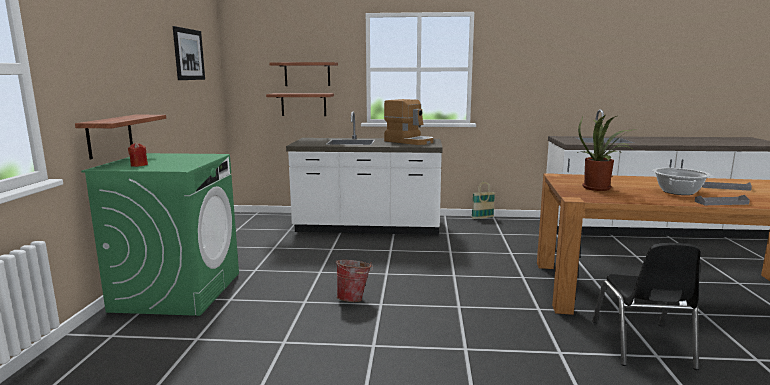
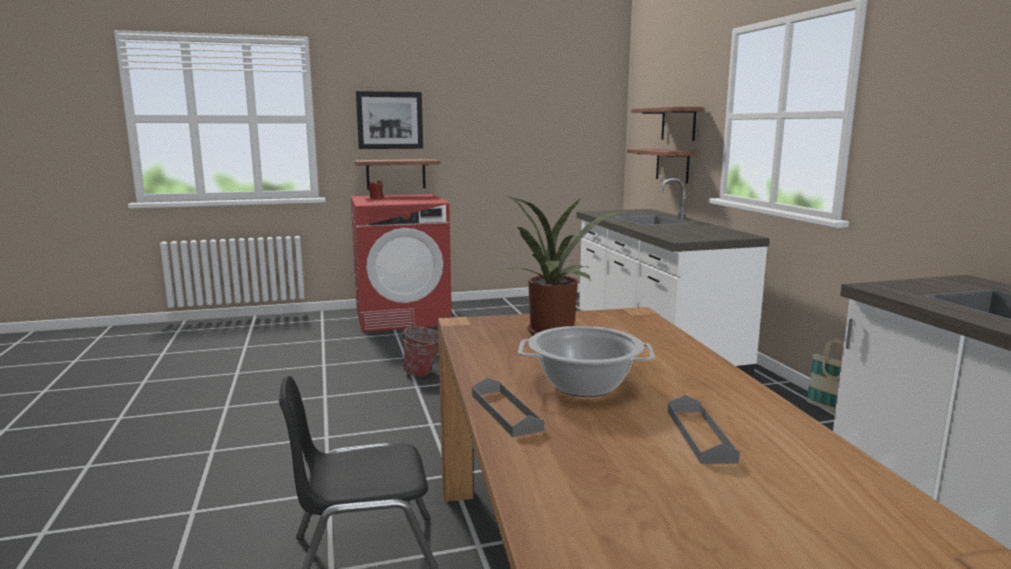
camera: 70 degrees right, 0 degrees up
green washing machine [81,153,239,316] -> red washing machine [350,194,452,332]
picture [173,26,205,80] -> picture moved to [356,91,423,149]
coffee machine [384,99,433,145] -> none

